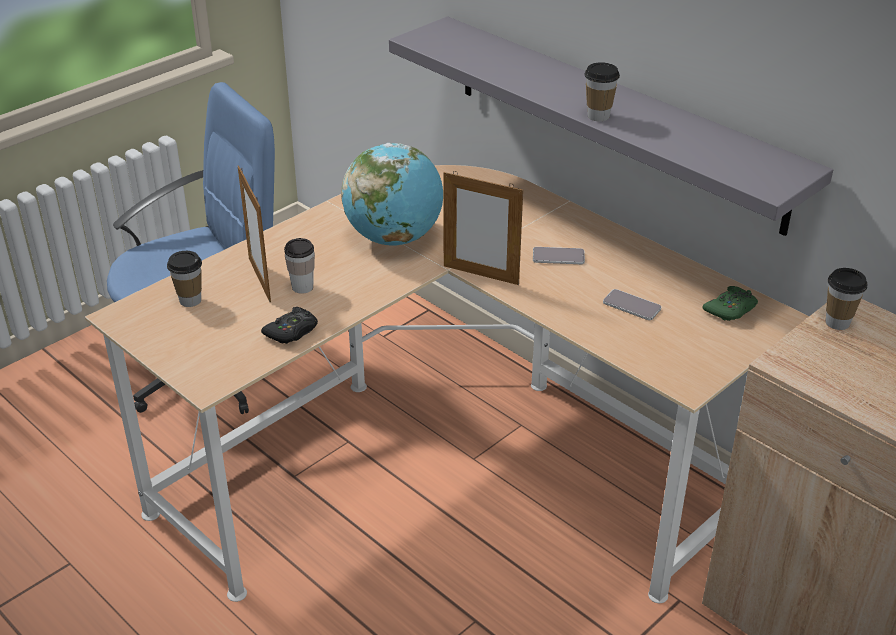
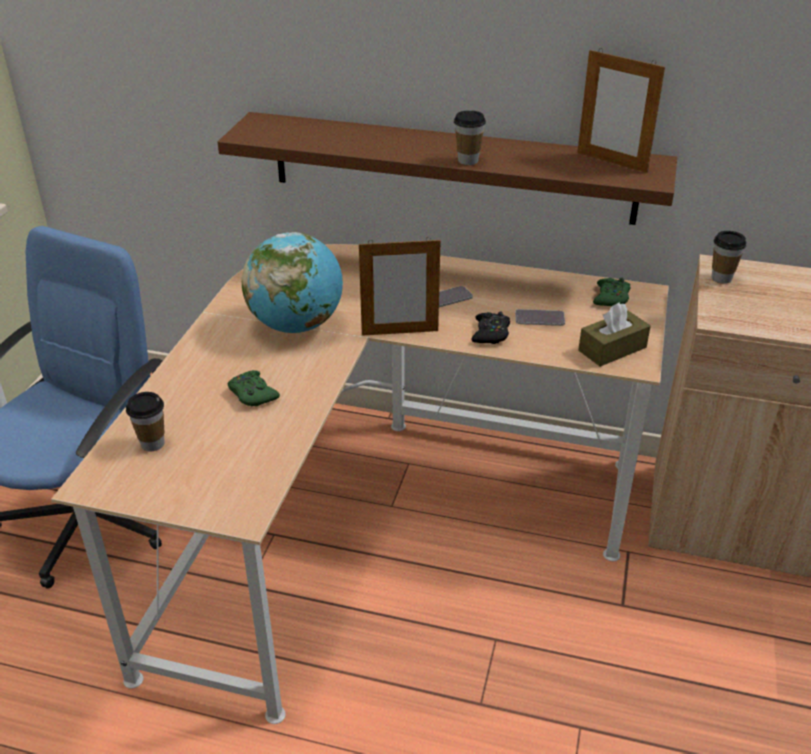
camera: 30 degrees left, 0 degrees up
picture frame [238,166,271,302] -> picture frame moved to [577,48,665,173]
black game controller [261,307,318,344] -> black game controller moved to [471,311,510,344]
cup [284,238,315,294] -> green game controller [228,370,280,406]
grey shelf [389,16,833,236] -> brown shelf [218,112,677,225]
none -> brown tissue box [578,302,651,367]

